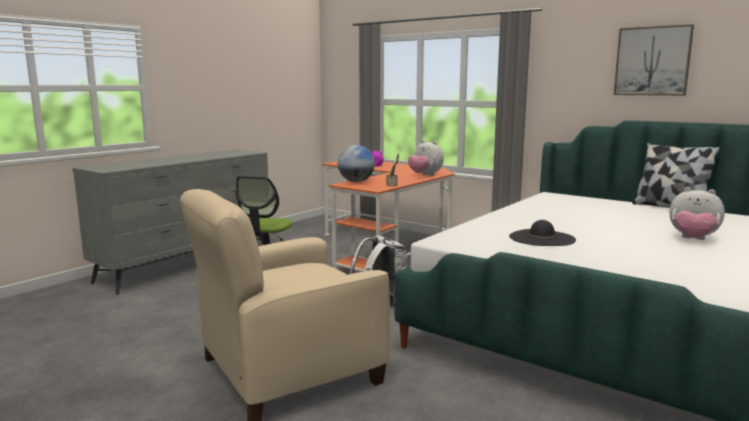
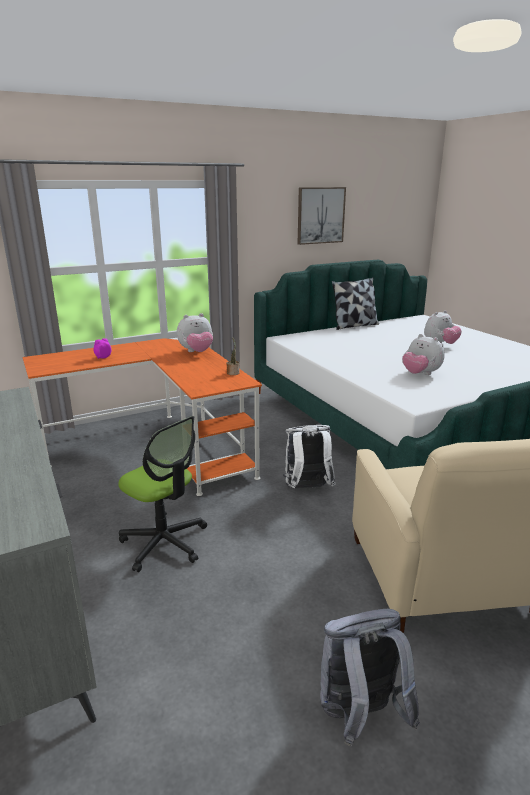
camera: 65 degrees left, 10 degrees up
globe [338,145,375,182] -> none
black hat [509,220,576,246] -> plush toy [403,334,445,375]
none -> grey backpack [320,609,420,746]

